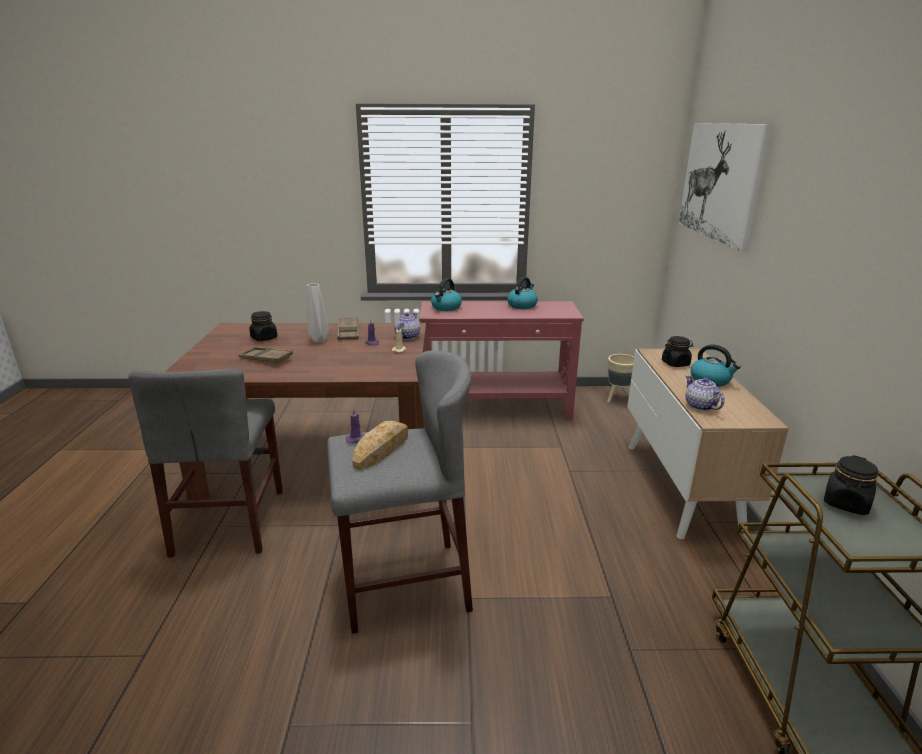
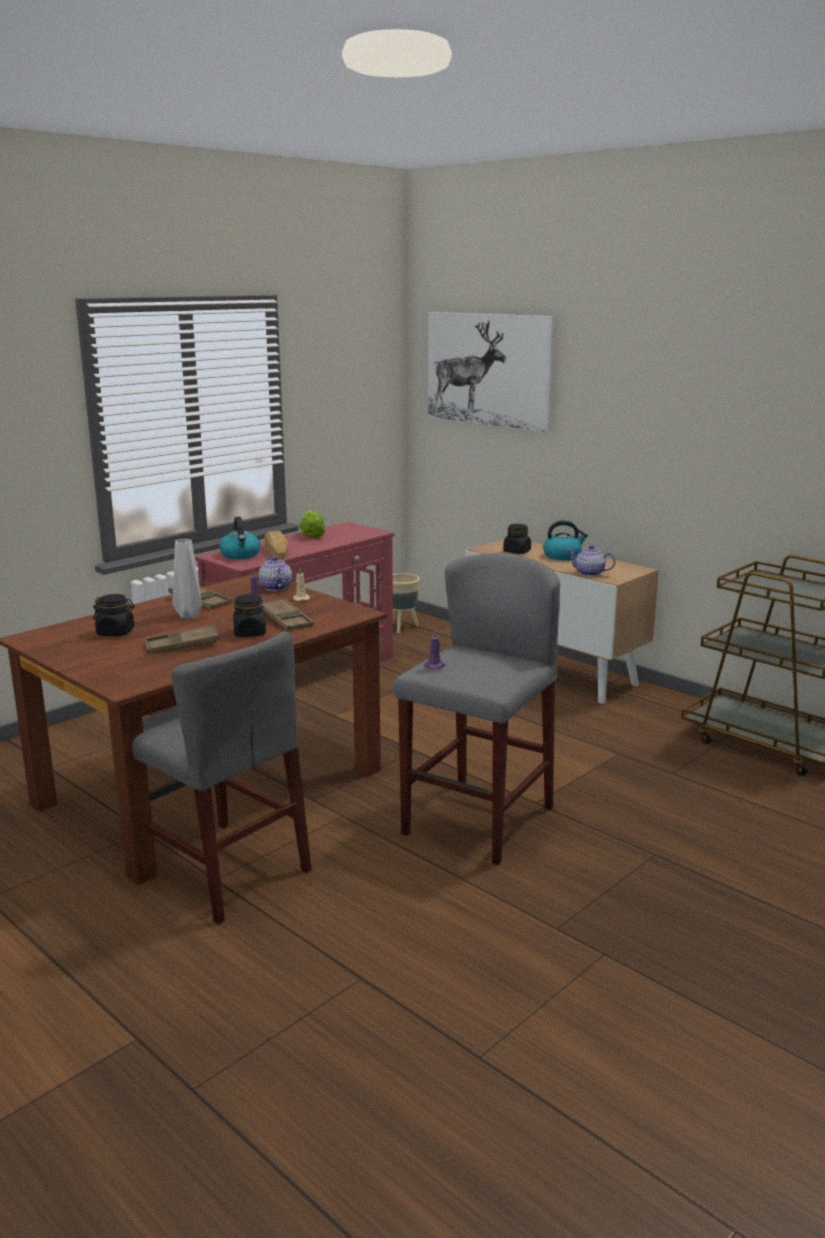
camera: 45 degrees left, 5 degrees down
bread [352,421,408,470] -> bread moved to [264,531,289,559]
kettle [507,277,538,309] -> lettuce [300,511,325,539]
black jar [824,455,878,515] -> black jar moved to [233,594,266,637]
none -> brown tray [262,598,313,631]

